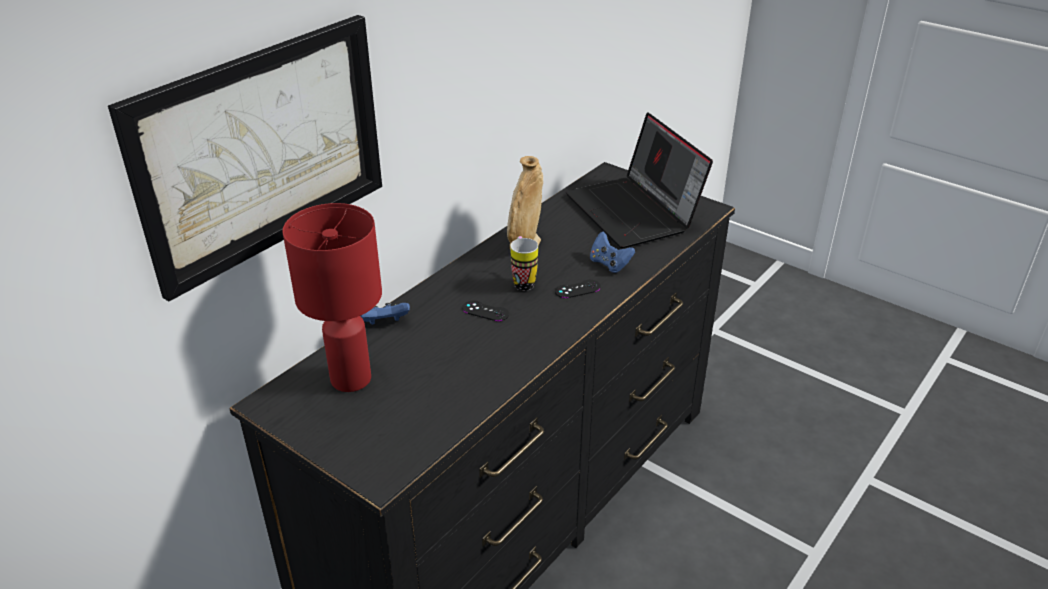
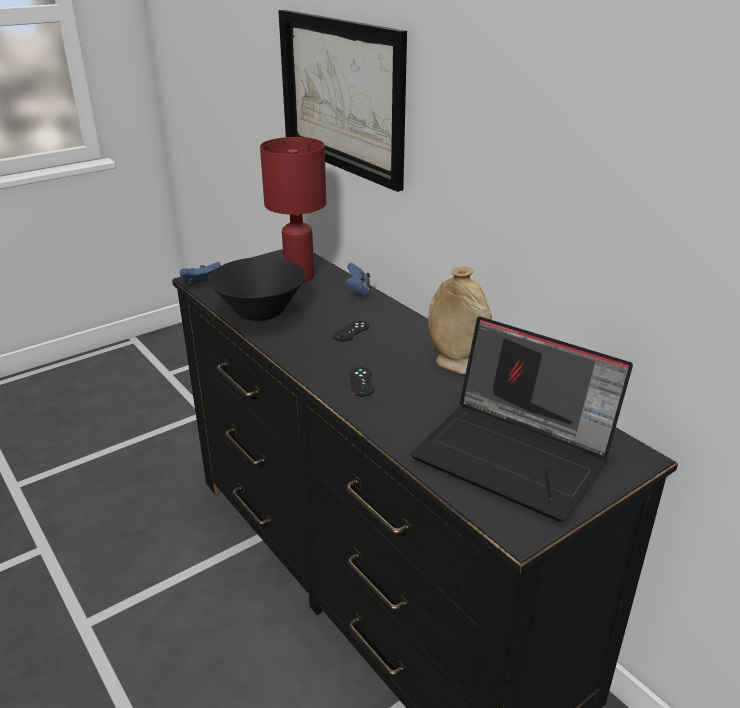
camera: 105 degrees right, 5 degrees down
mug [510,236,538,291] -> none
laptop [566,112,713,248] -> laptop turned 135 degrees counterclockwise [411,316,633,522]
blue game controller [590,232,635,273] -> blue game controller moved to [180,262,221,284]
none -> black bowl [209,257,306,321]

